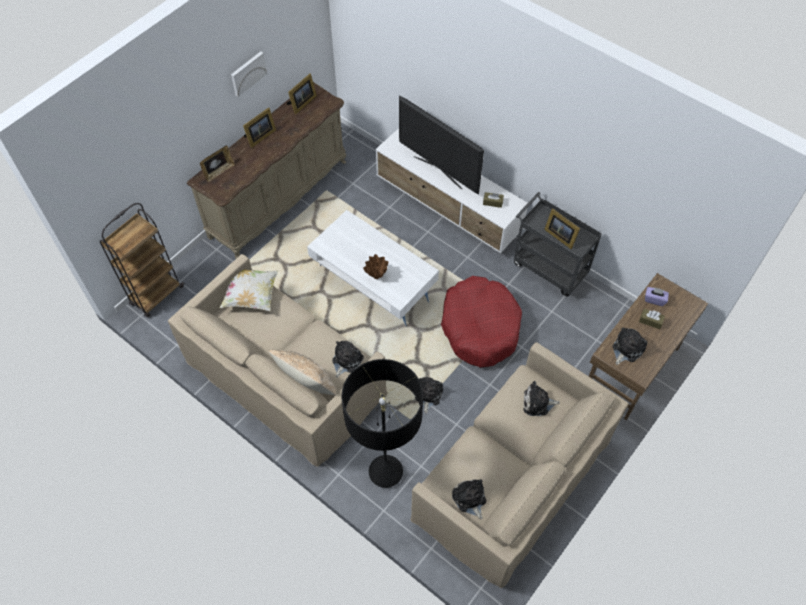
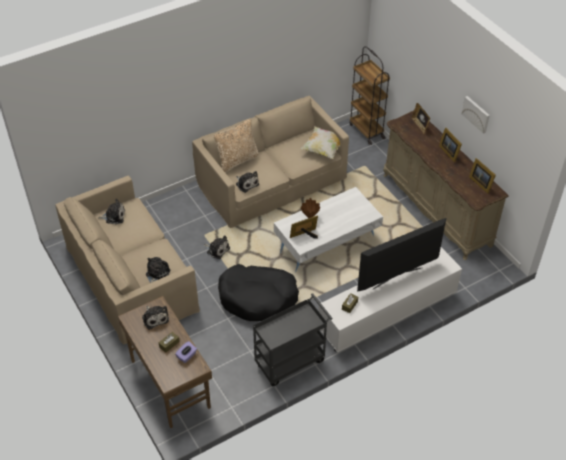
camera: 110 degrees right, 10 degrees down
black floor lamp [342,359,423,488] -> none
red dog bed [441,276,522,368] -> black dog bed [218,264,299,321]
picture frame [544,208,580,249] -> picture frame moved to [290,215,318,239]

